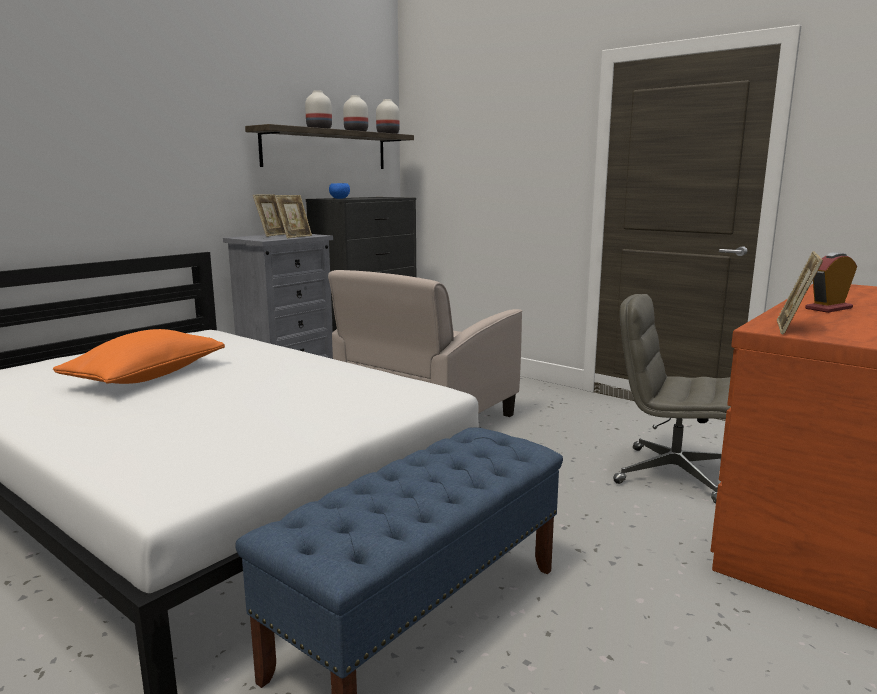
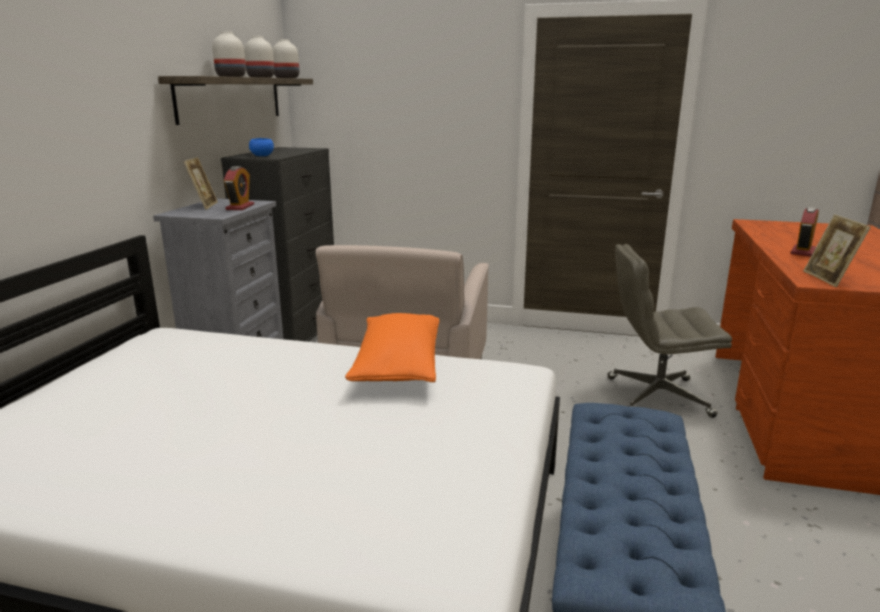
camera: 25 degrees left, 5 degrees up
orange pillow [53,329,225,384] -> orange pillow moved to [345,313,439,382]
picture frame [275,195,312,238] -> alarm clock [224,166,254,210]

